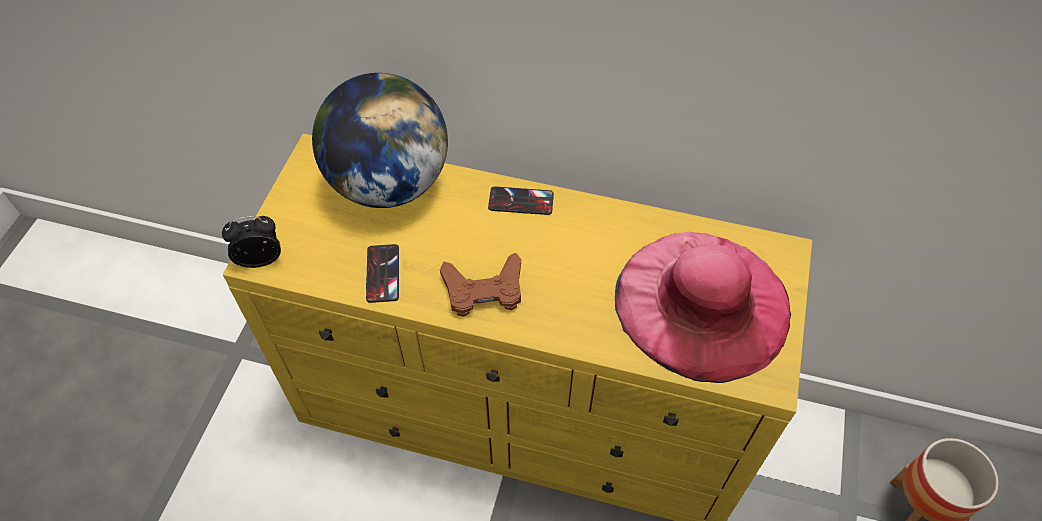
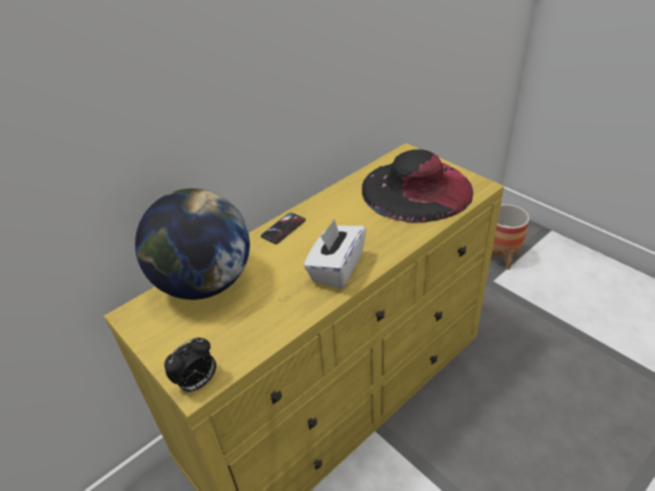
camera: 55 degrees left, 15 degrees down
alarm clock [222,216,281,268] -> alarm clock turned 150 degrees counterclockwise [164,338,216,394]
phone [366,244,399,303] -> none
brown game controller [440,252,521,317] -> white tissue box [304,219,366,289]
pink hat [615,232,791,383] -> black hat [362,149,473,223]

